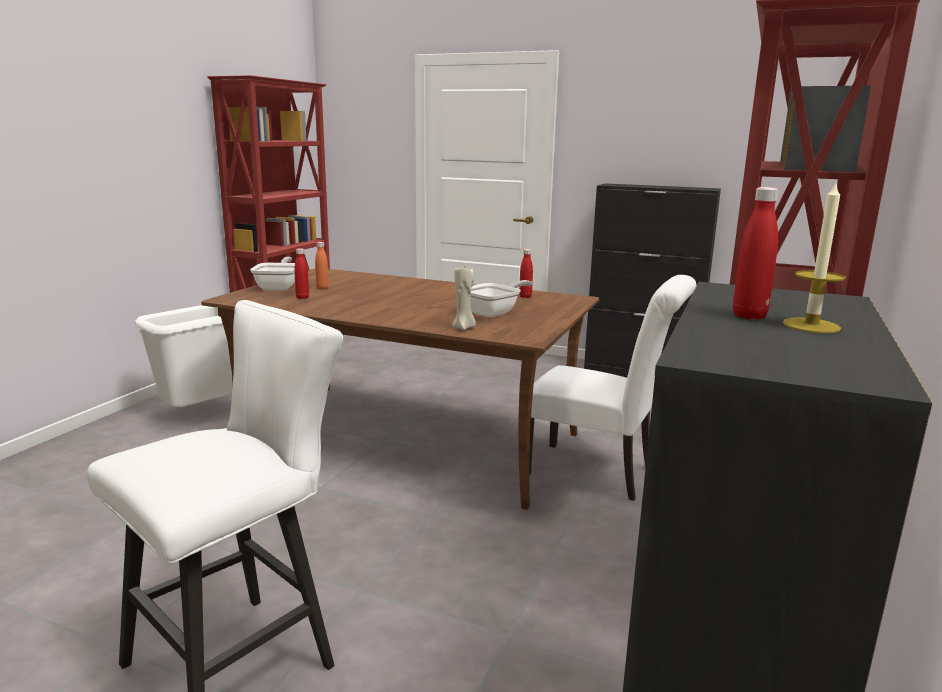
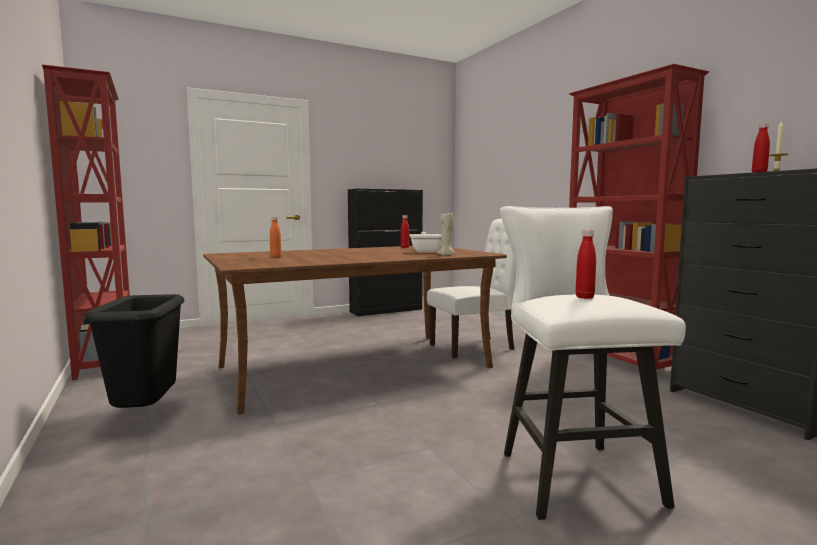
camera: 50 degrees left, 10 degrees down
white trash can [135,305,232,407] -> black trash can [84,294,184,408]
frying pan [250,257,295,291] -> none
red bottle [294,248,309,299] -> red bottle moved to [576,230,596,299]

